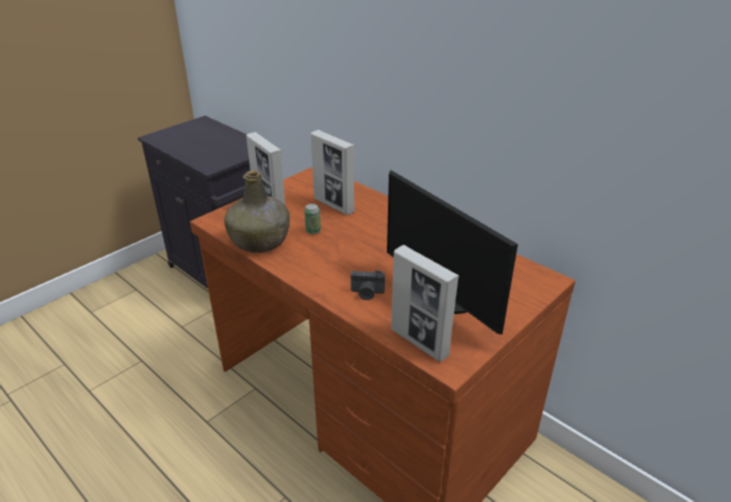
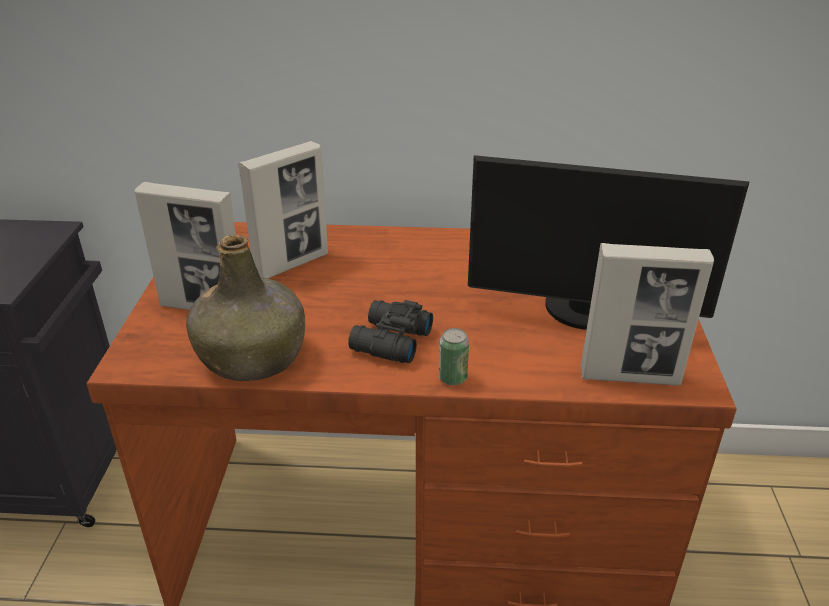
camera: 40 degrees left, 0 degrees up
can [304,203,321,234] -> can moved to [439,328,469,385]
picture frame [311,130,355,215] -> picture frame turned 45 degrees counterclockwise [238,141,328,279]
camera [351,270,385,300] -> none
none -> black binoculars [348,300,433,363]

